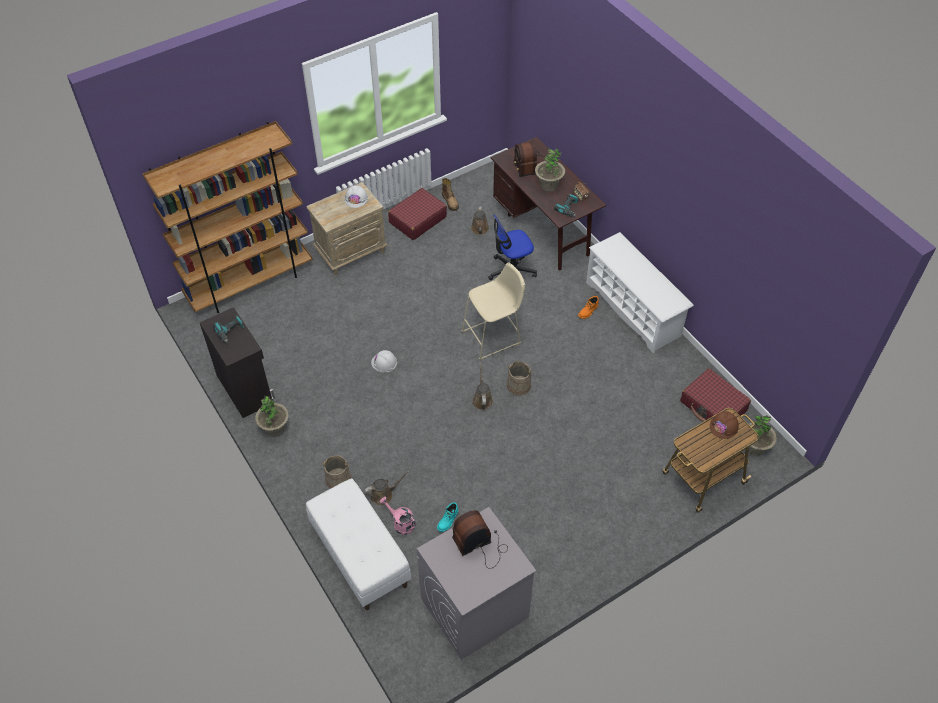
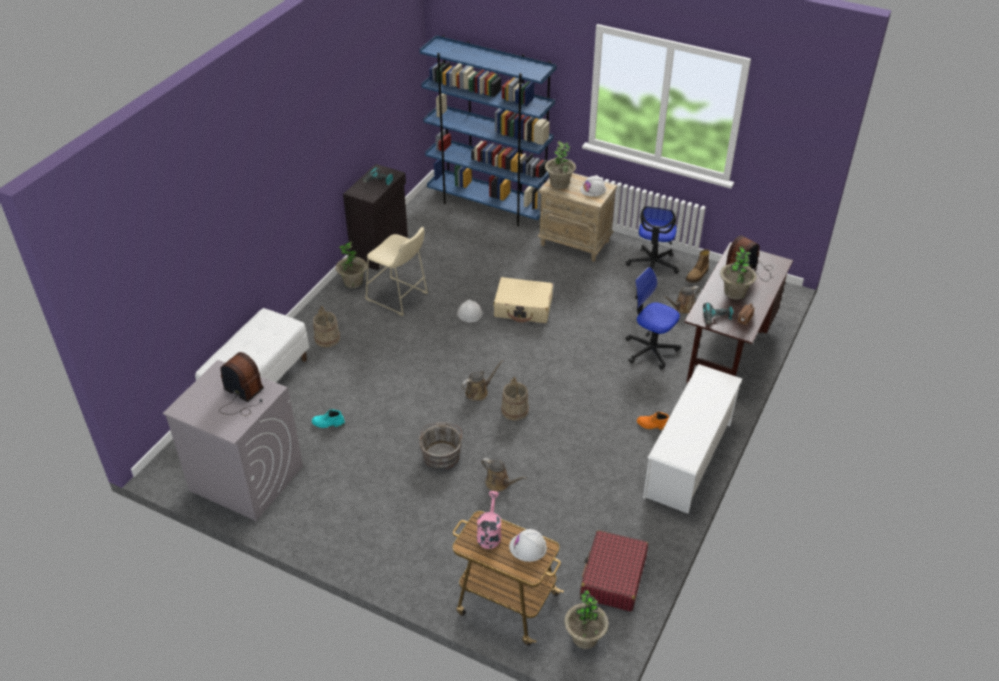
camera: 60 degrees right, 10 degrees down
brown bookcase [142,121,313,313] -> blue bookcase [419,35,557,226]
brown watering can [364,470,410,505] -> brown watering can moved to [481,458,527,492]
pink watering can [380,497,416,535] -> pink watering can moved to [477,491,501,549]
red suitcase [388,188,447,240] -> office chair [626,206,679,274]
beige stool [461,262,525,360] -> beige stool moved to [365,227,428,316]
brown hard hat [710,411,739,439] -> white hard hat [509,529,547,562]
none -> grey bucket [419,422,463,470]
none -> beige suitcase [493,277,553,323]
none -> potted plant [545,141,576,189]

